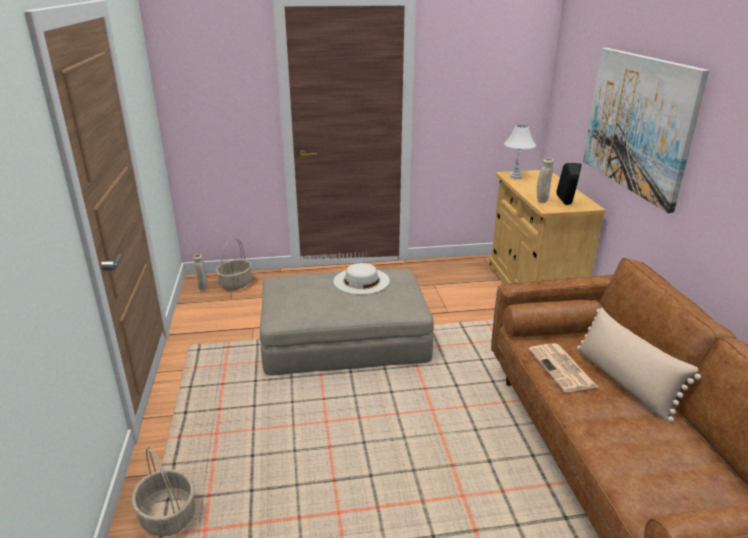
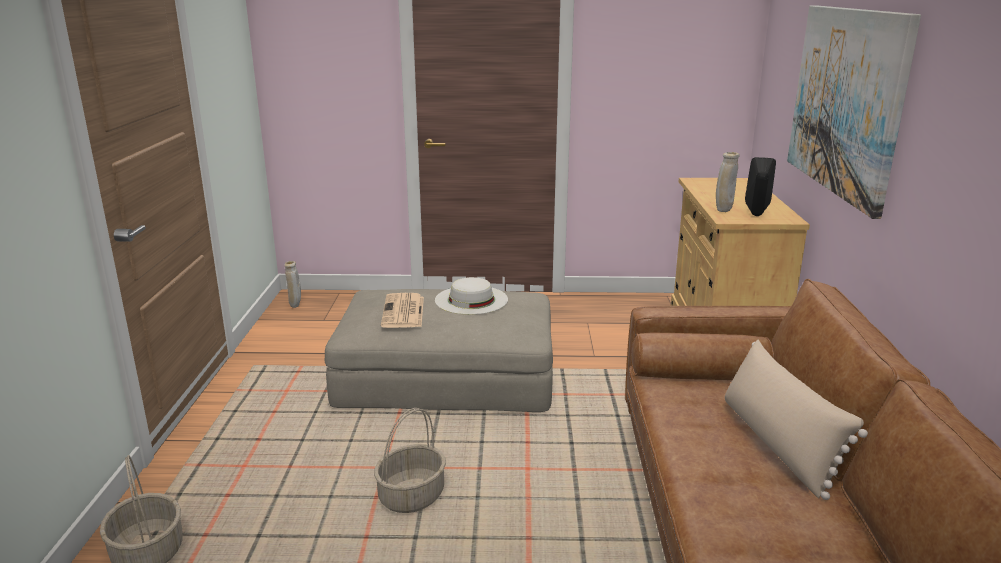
camera: 10 degrees right, 5 degrees down
basket [216,238,252,290] -> basket moved to [374,408,446,513]
white table lamp [504,125,536,179] -> none
newspaper [528,343,598,392] -> newspaper moved to [381,293,424,328]

